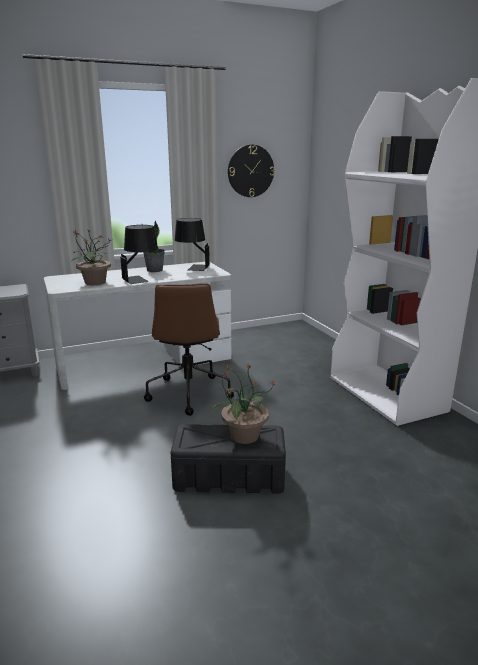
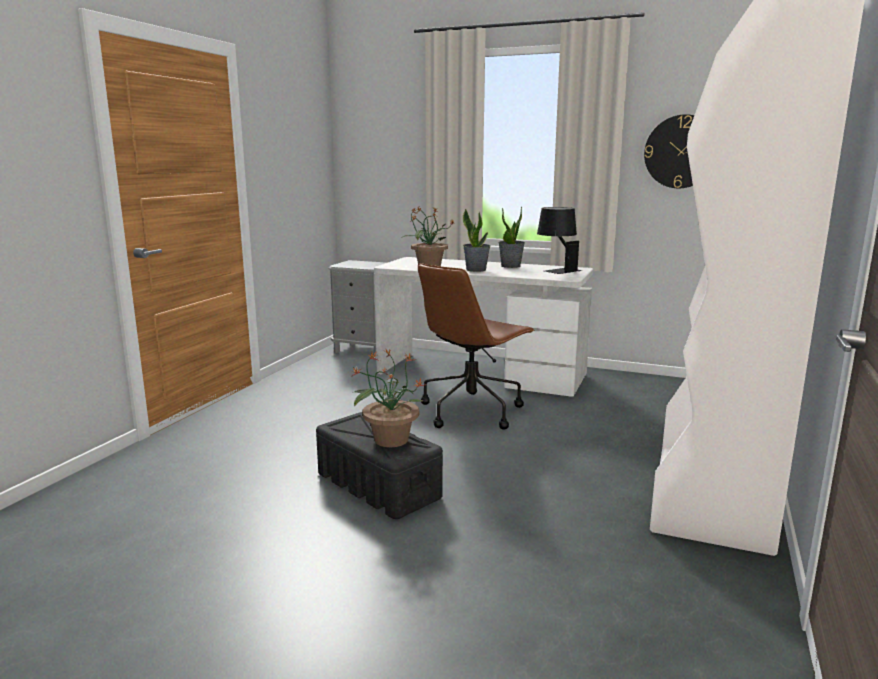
camera: 45 degrees right, 5 degrees down
black table lamp [120,225,158,284] -> potted plant [463,209,490,272]

